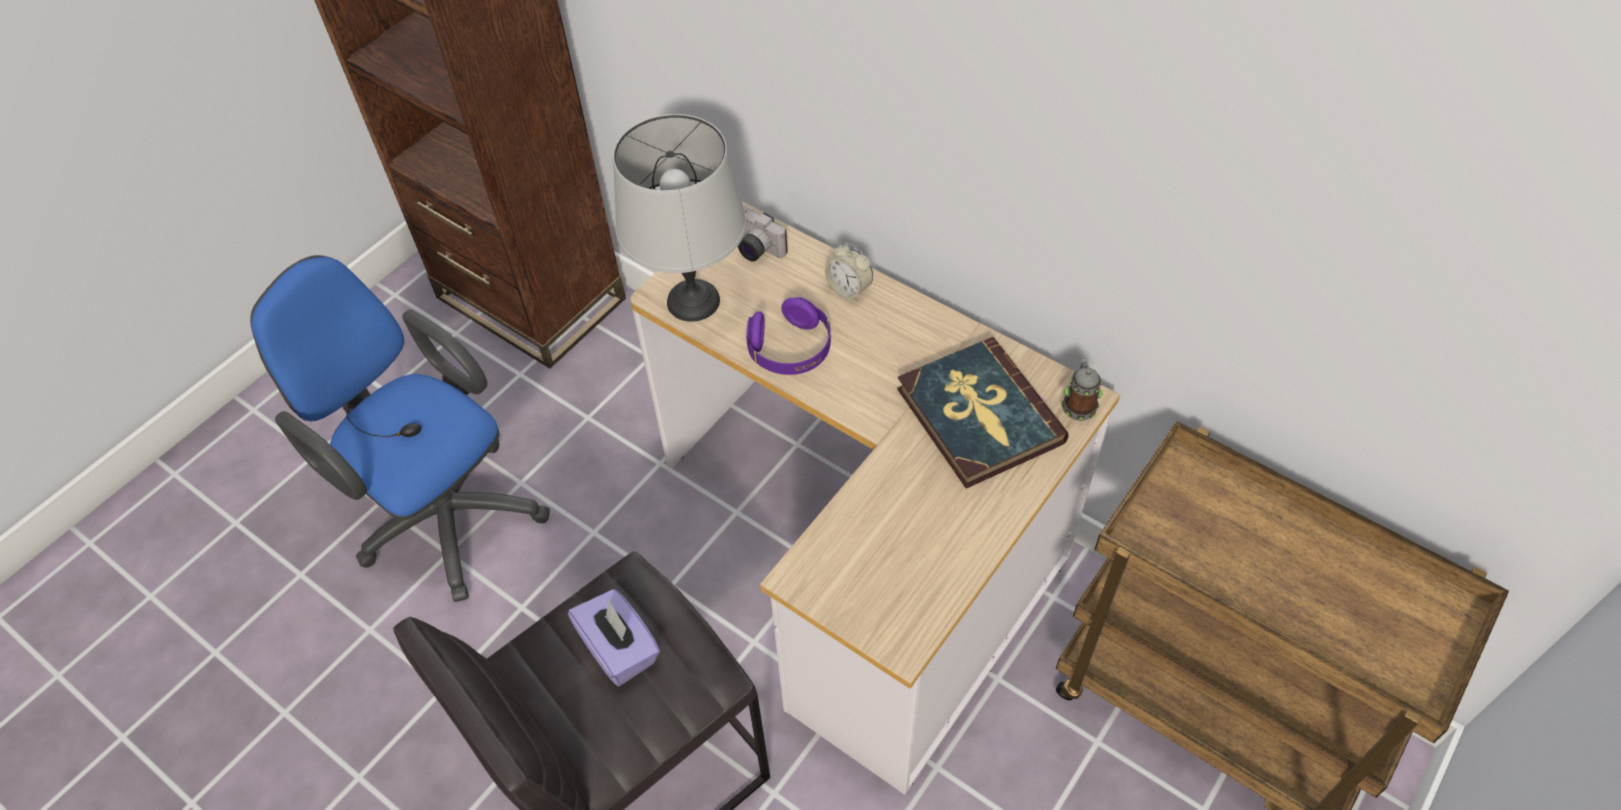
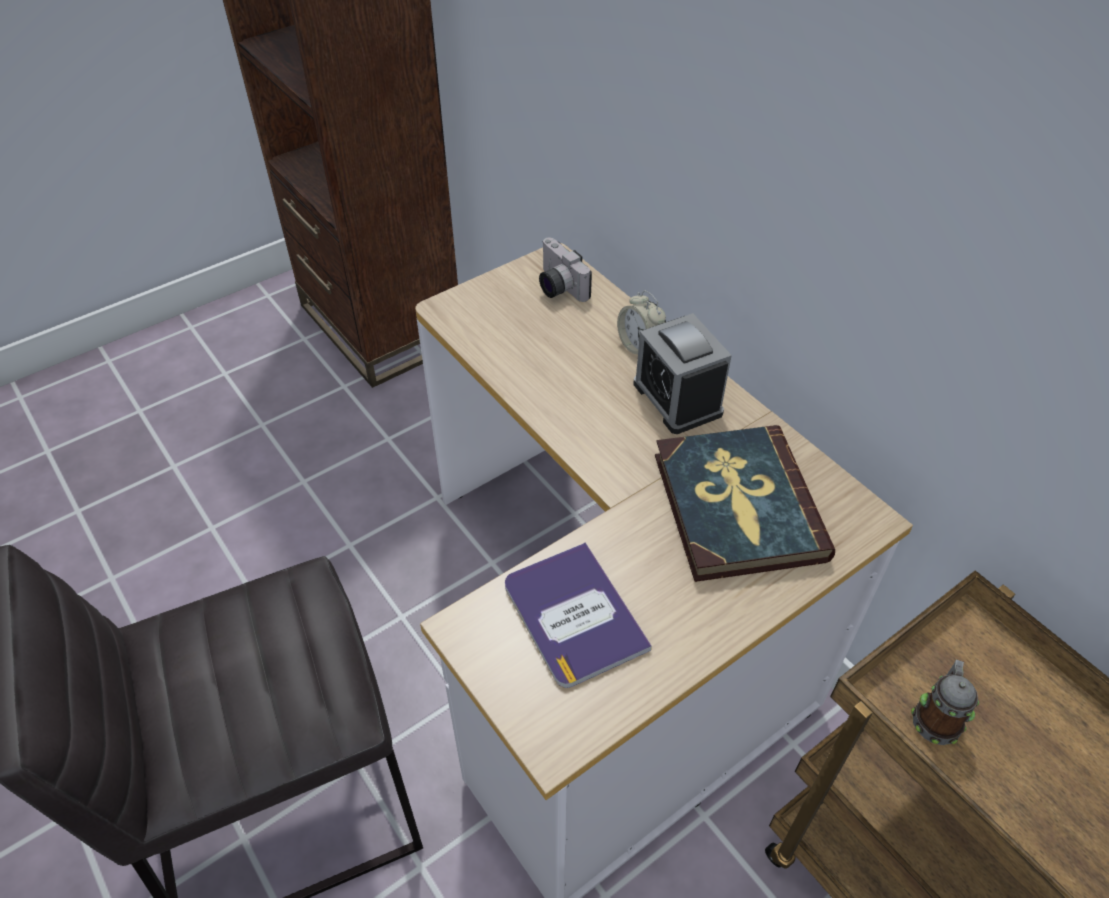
camera: 15 degrees right, 5 degrees down
blue office chair [250,255,550,602] -> none
purple tissue box [568,589,660,686] -> none
grey table lamp [613,114,747,322] -> none
purple headphones [746,297,831,375] -> none
mug [1061,358,1103,421] -> mug moved to [911,659,979,745]
none -> book [505,542,652,688]
none -> alarm clock [633,313,732,434]

